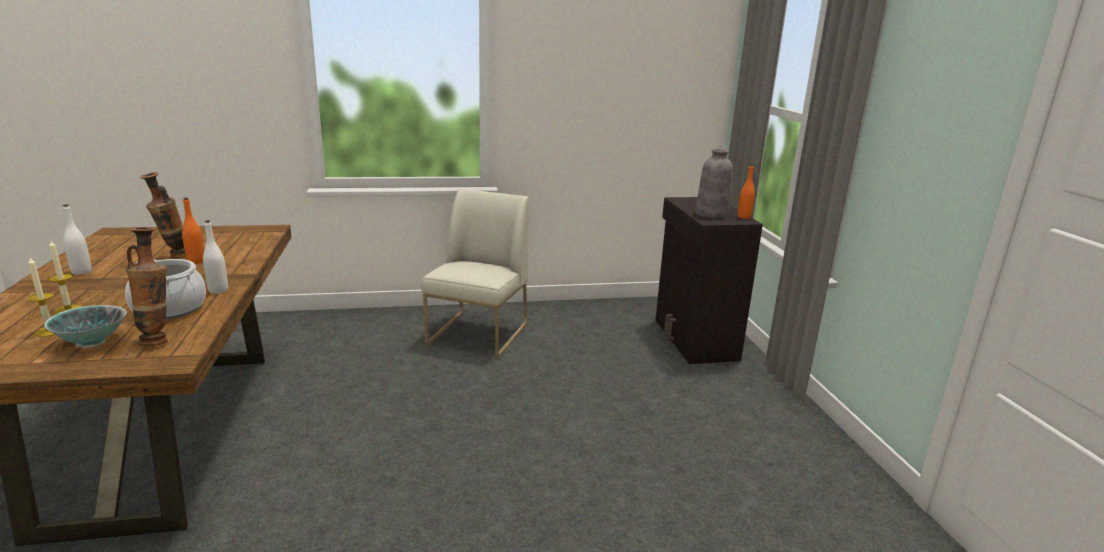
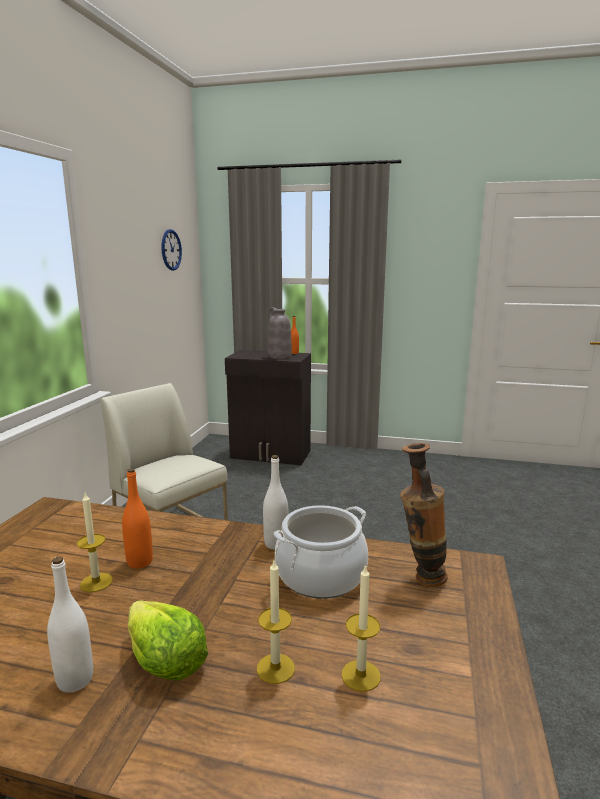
camera: 65 degrees left, 5 degrees down
bowl [44,305,127,348] -> none
vase [140,172,186,259] -> candle [77,493,113,592]
none -> lettuce [128,600,208,680]
none -> wall clock [162,229,182,271]

